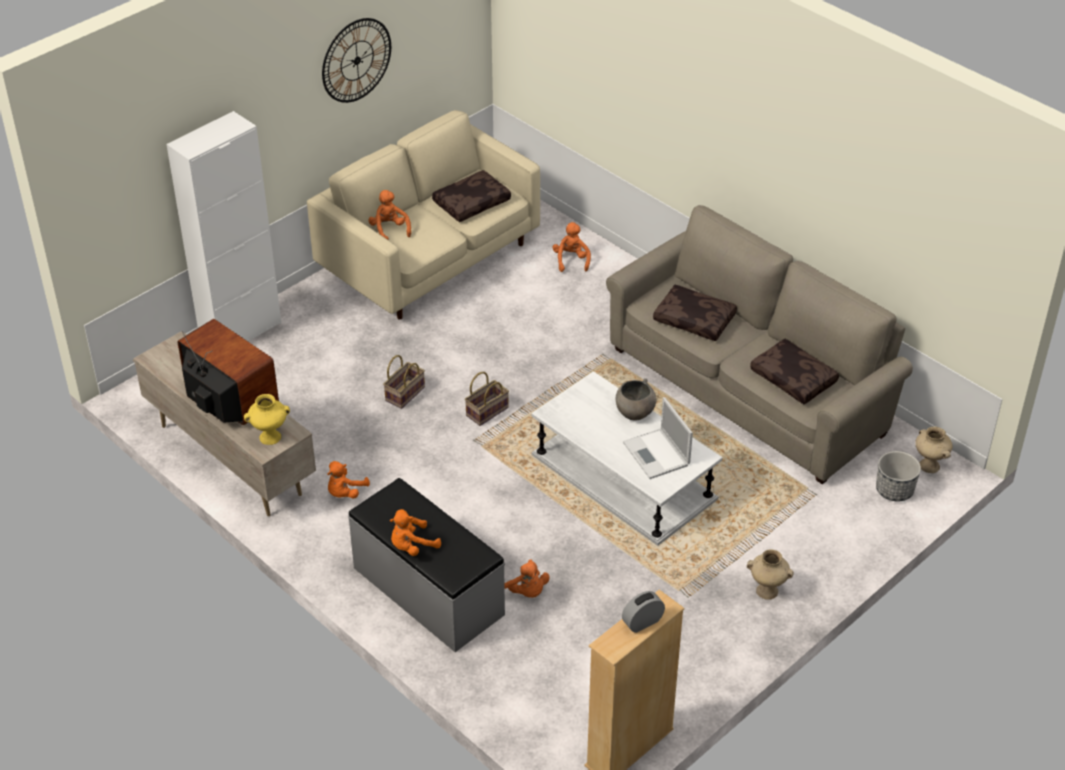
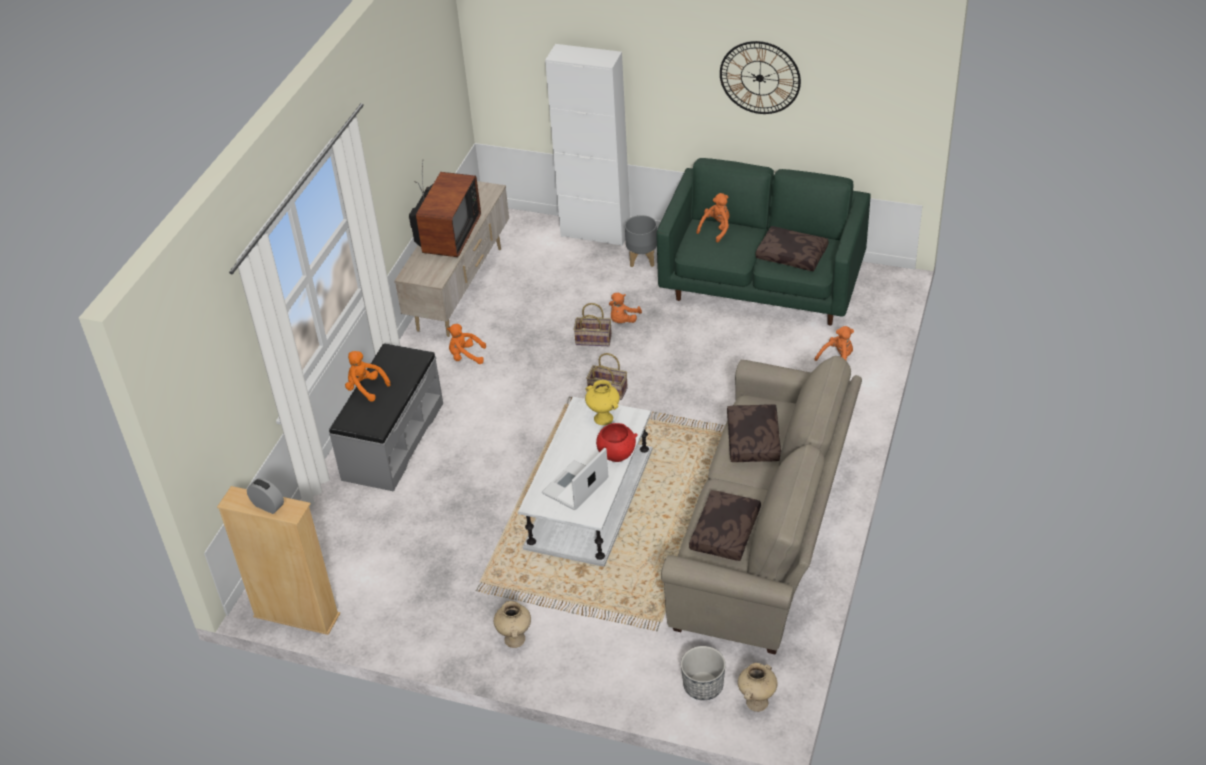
camera: 65 degrees right, 0 degrees up
yellow vase [244,394,290,445] -> yellow vase moved to [585,380,620,425]
beige sofa [307,110,540,320] -> green sofa [656,158,871,325]
orange plush toy [504,559,550,598] -> orange plush toy moved to [609,293,642,323]
grey bowl [616,378,657,421] -> red bowl [596,423,638,462]
none -> grey planter [625,215,657,267]

